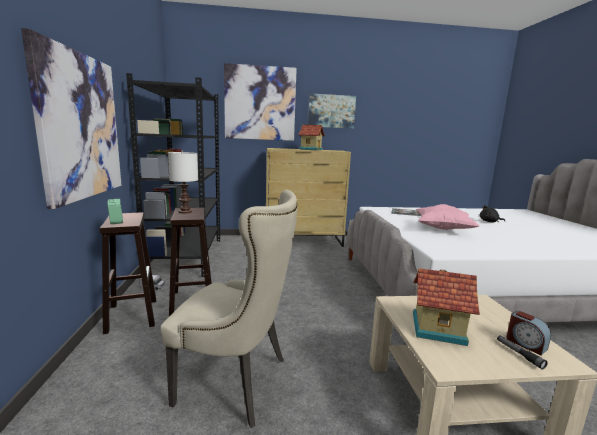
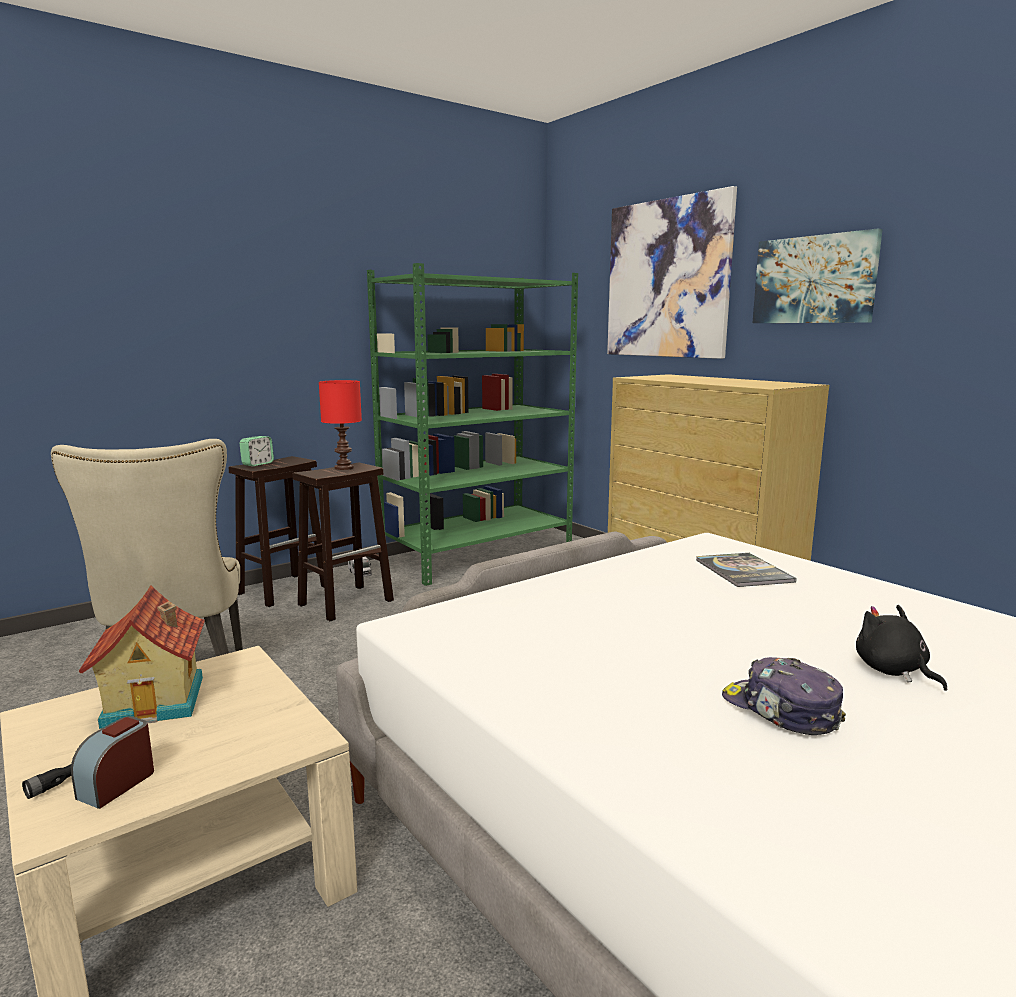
camera: 60 degrees right, 0 degrees up
picture [21,28,122,209] -> none
black bookcase [126,73,220,277] -> green bookcase [367,263,578,586]
white table lamp [168,152,198,213] -> red table lamp [319,380,362,470]
toy house [298,125,325,150] -> none
pink pillow [416,204,479,230] -> none
none -> cap [722,657,846,735]

